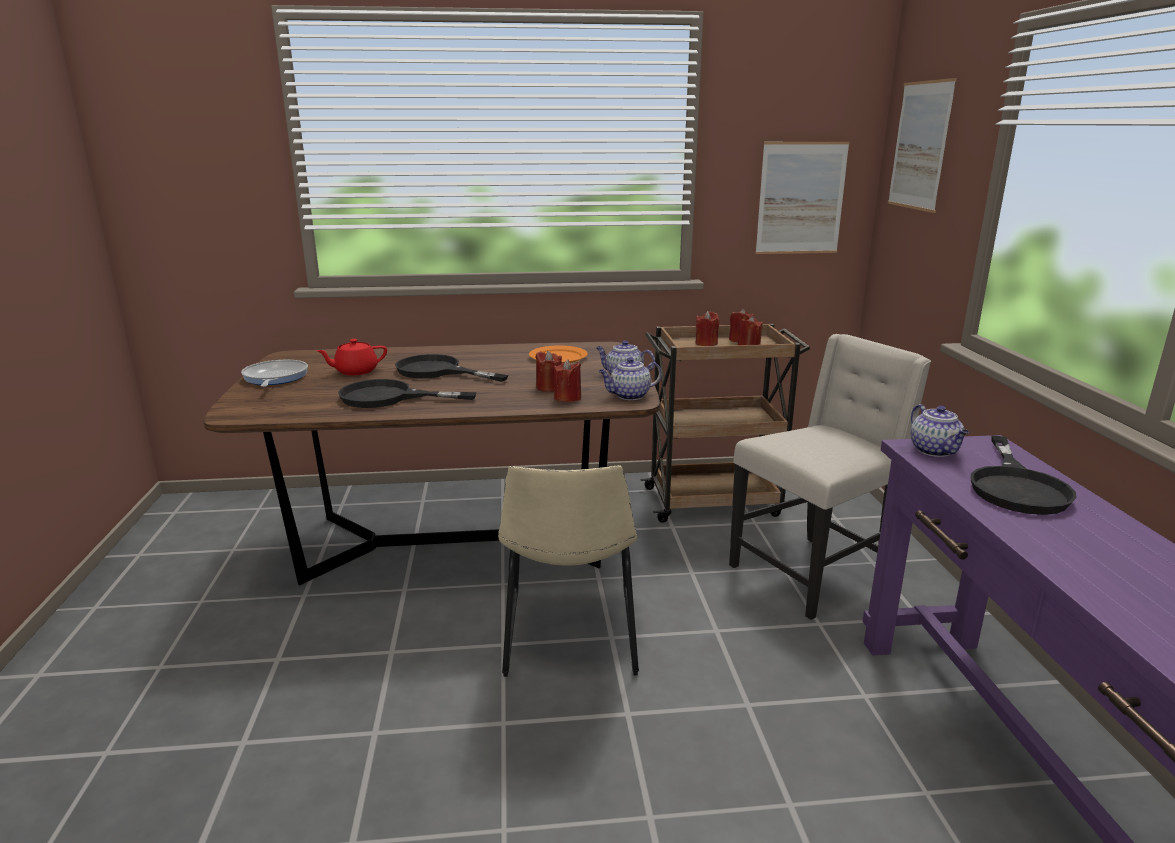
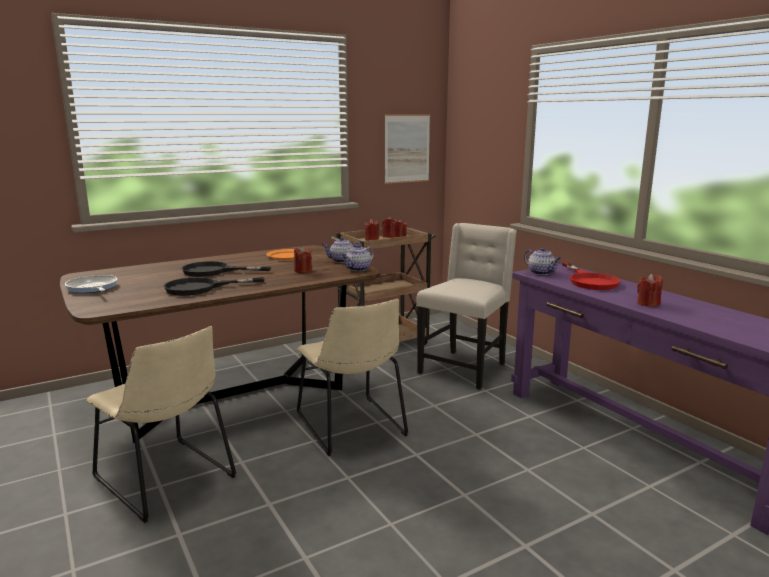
camera: 25 degrees left, 5 degrees down
red teapot [316,339,387,375] -> none
red candle [554,359,581,402] -> red candle moved to [637,274,663,307]
picture [888,78,957,213] -> none
black frying pan [970,435,1077,515] -> red frying pan [562,262,620,290]
none -> beige chair [87,326,236,523]

